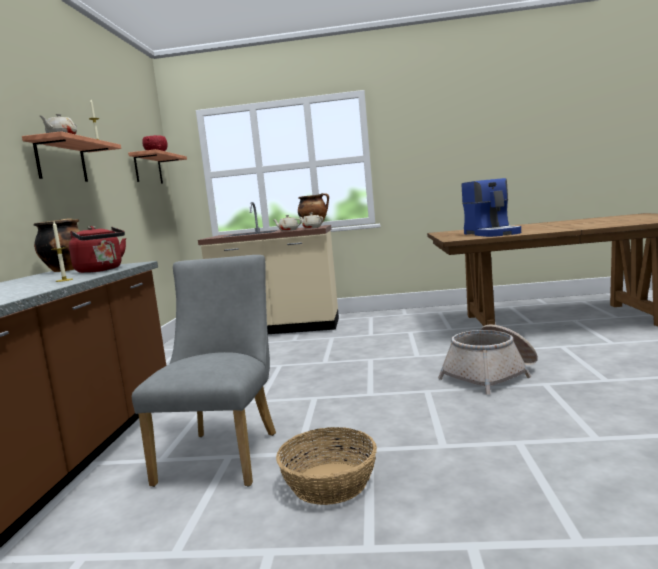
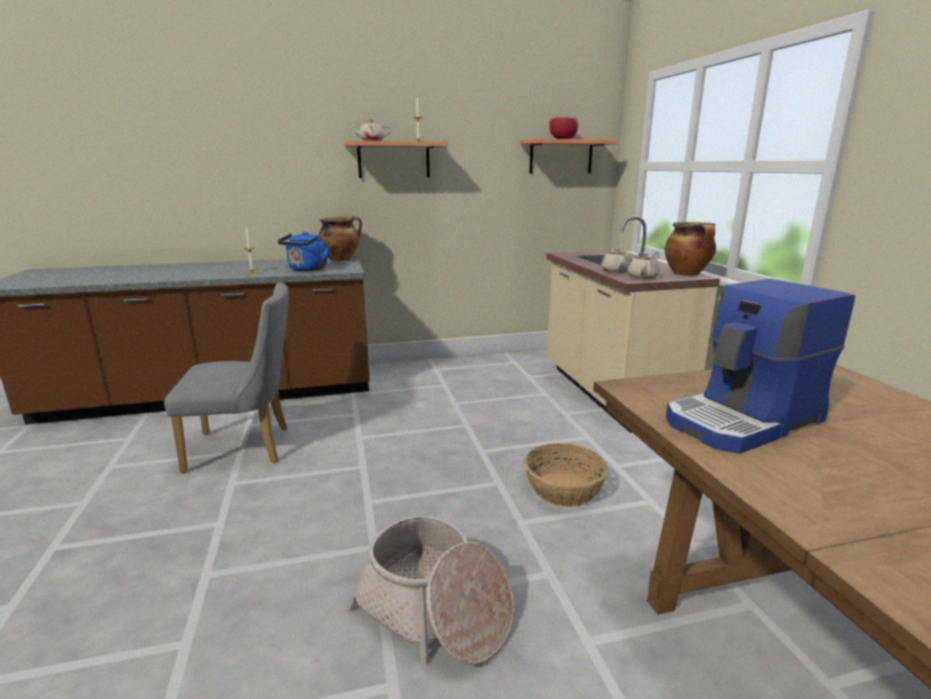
camera: 70 degrees right, 10 degrees up
red kettle [69,226,126,273] -> blue kettle [278,232,330,271]
basket [276,427,377,505] -> basket moved to [524,443,608,507]

